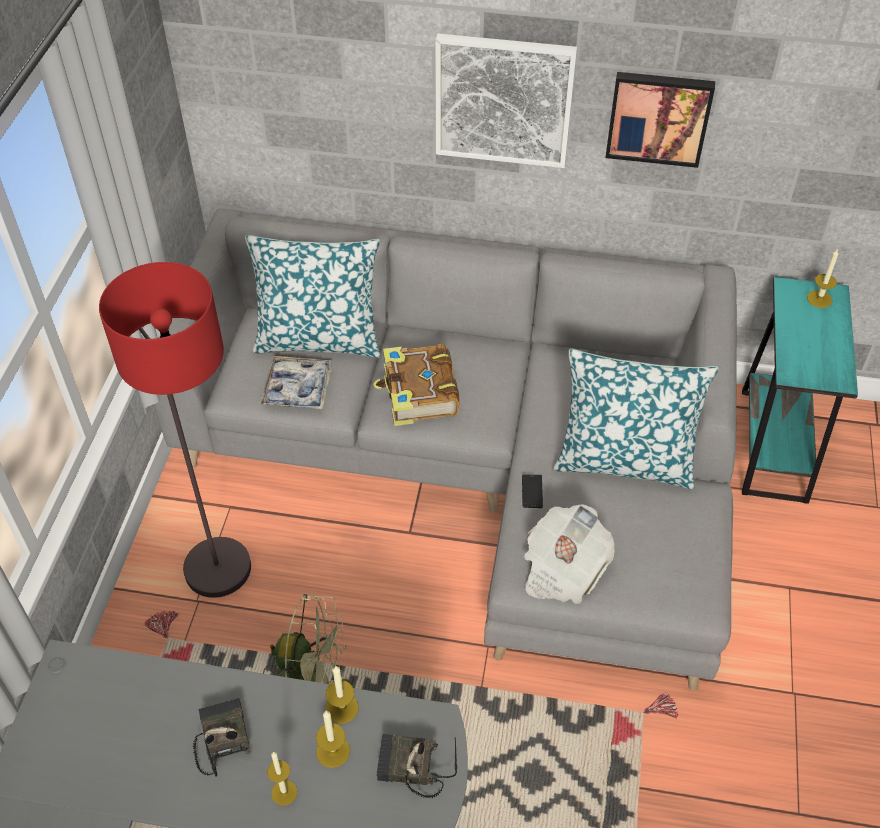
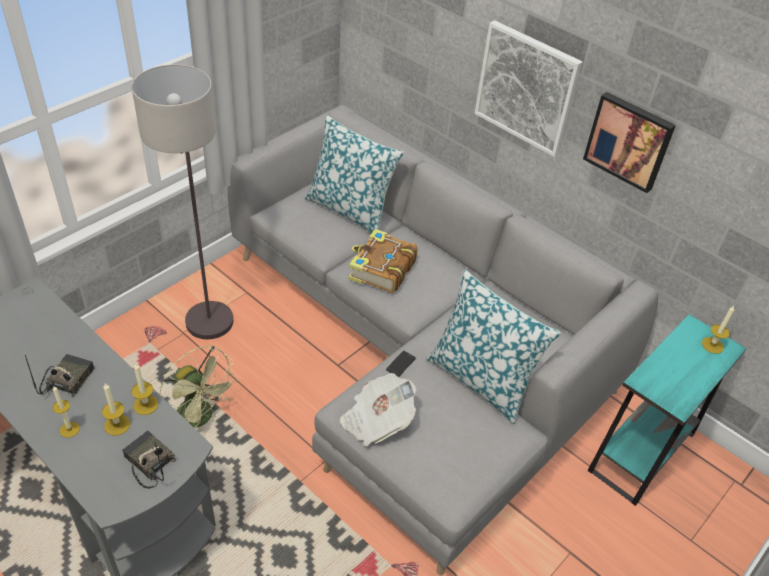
camera: 30 degrees right, 5 degrees down
red floor lamp [99,262,251,598] -> grey floor lamp [132,64,233,339]
tray [260,356,333,410] -> none

